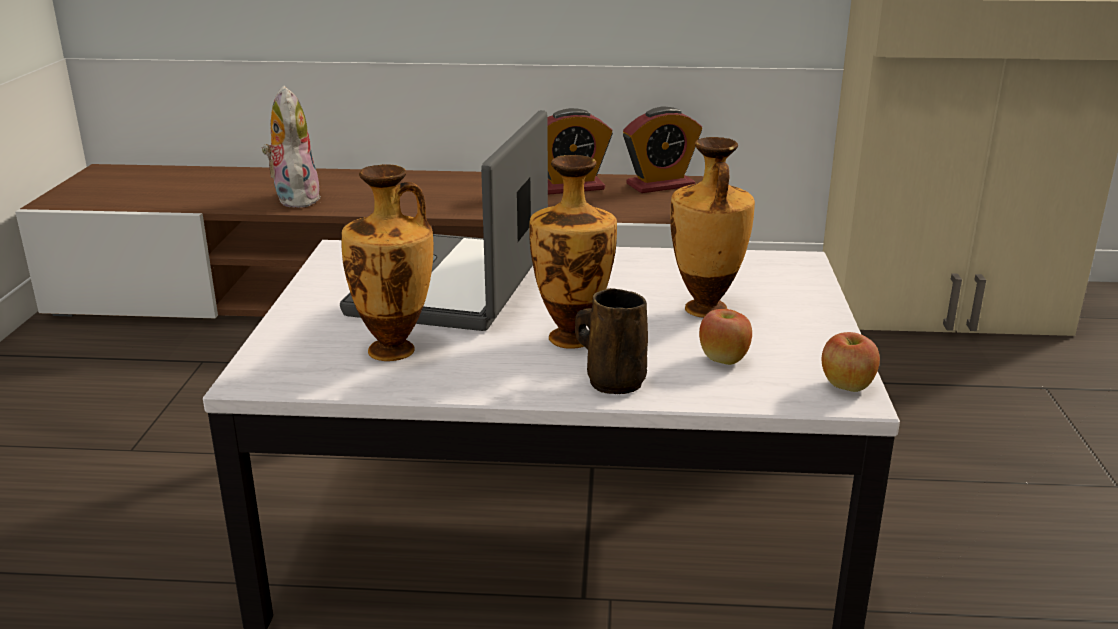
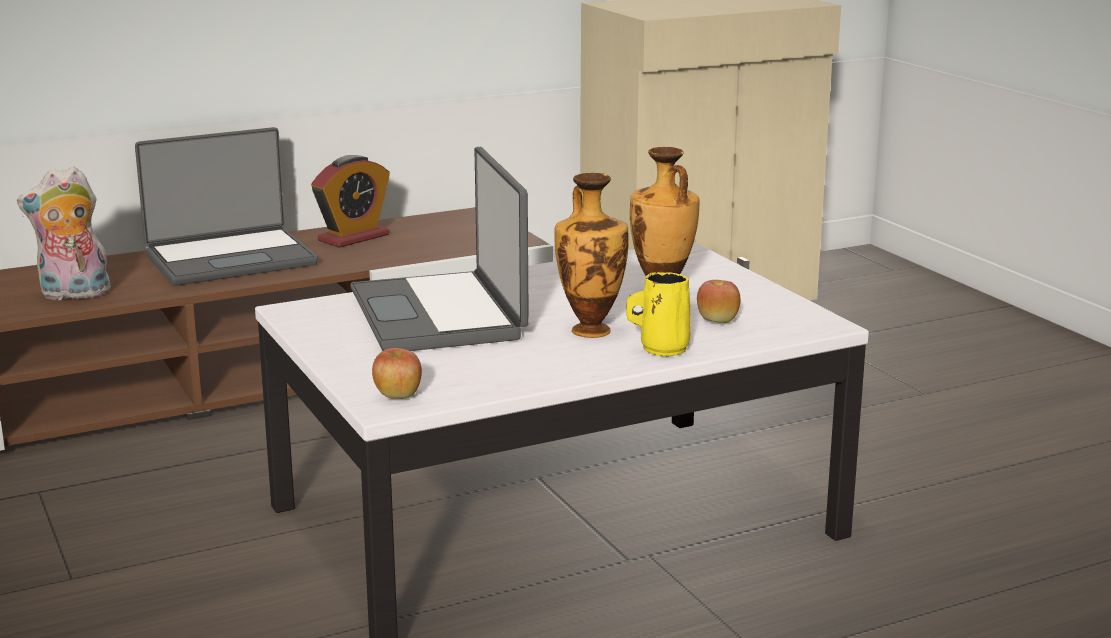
camera: 30 degrees left, 5 degrees down
plush toy [262,85,322,208] -> plush toy turned 60 degrees counterclockwise [17,166,112,300]
vase [341,164,433,361] -> none
brown mug [575,288,648,394] -> yellow mug [626,272,691,357]
alarm clock [623,107,702,193] -> none
apple [822,332,880,392] -> apple moved to [372,348,422,399]
none -> laptop [135,127,318,286]

